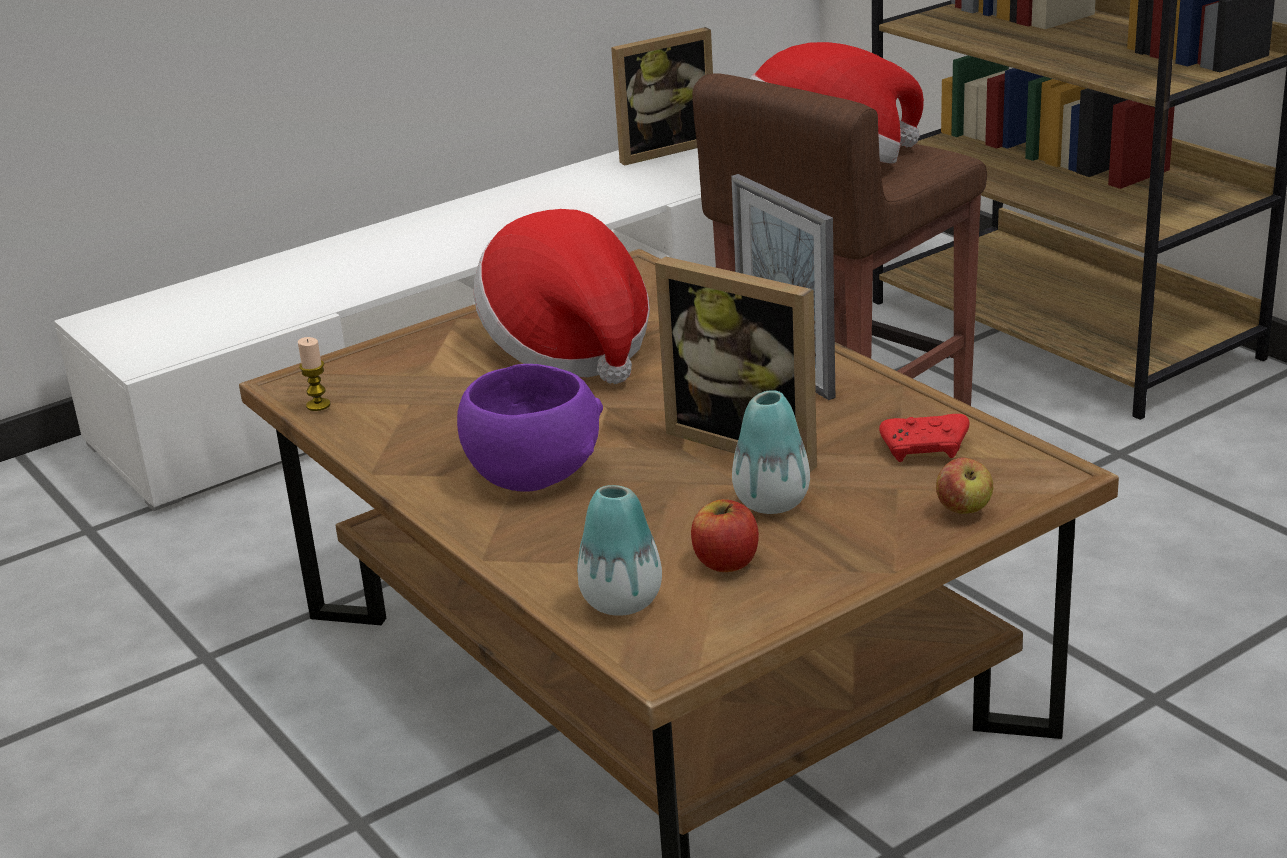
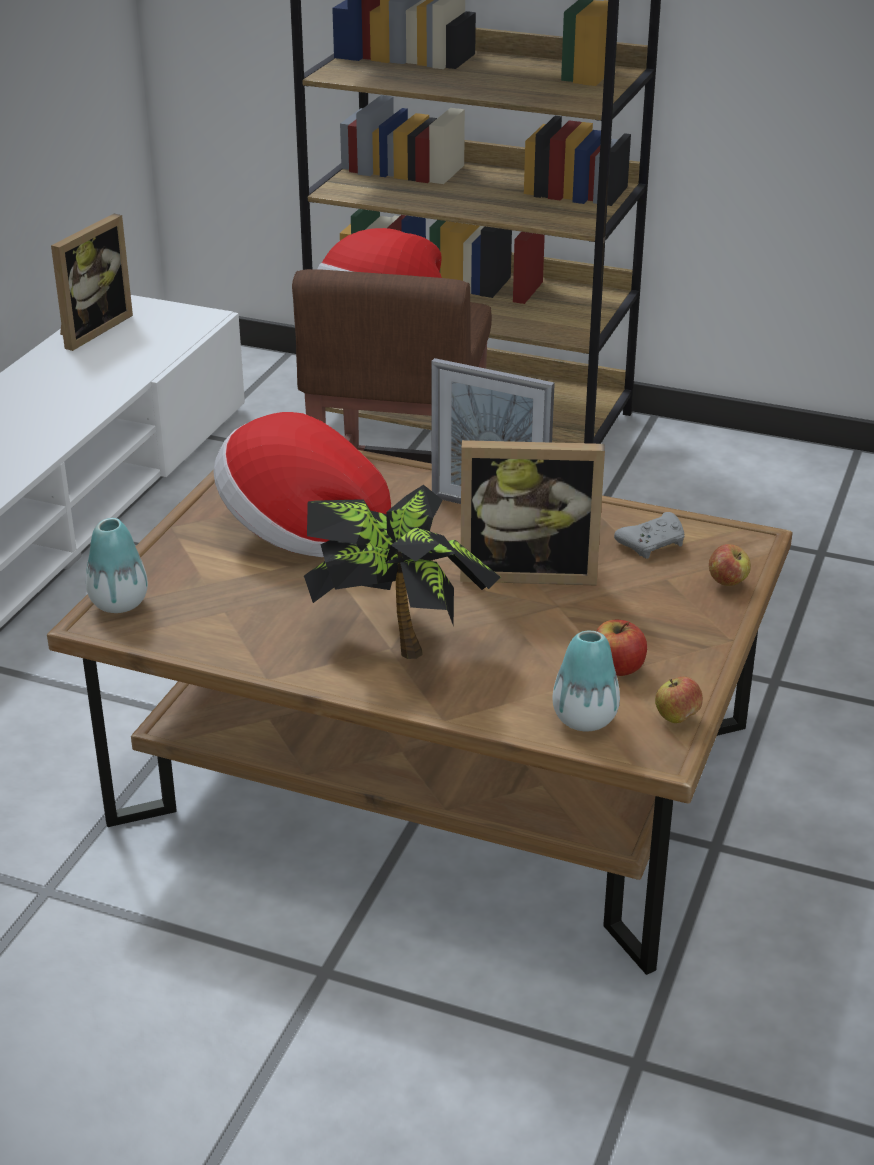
camera: 35 degrees left, 5 degrees up
candle [298,337,330,411] -> none
purple bowl [457,364,603,492] -> potted plant [304,485,501,659]
vase [732,390,810,514] -> vase moved to [86,518,148,613]
red game controller [879,414,969,462] -> grey game controller [614,512,684,559]
none -> apple [655,677,703,723]

